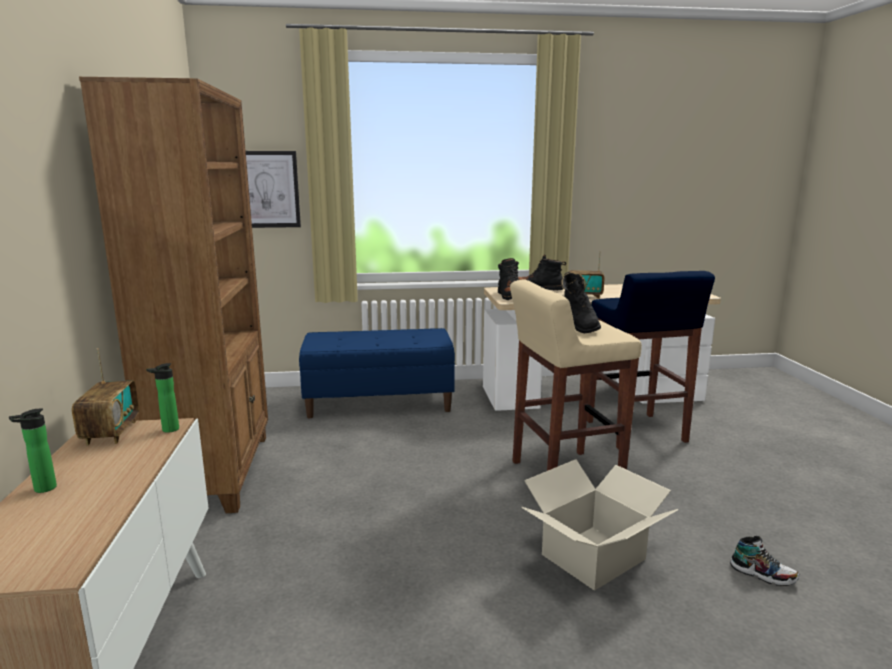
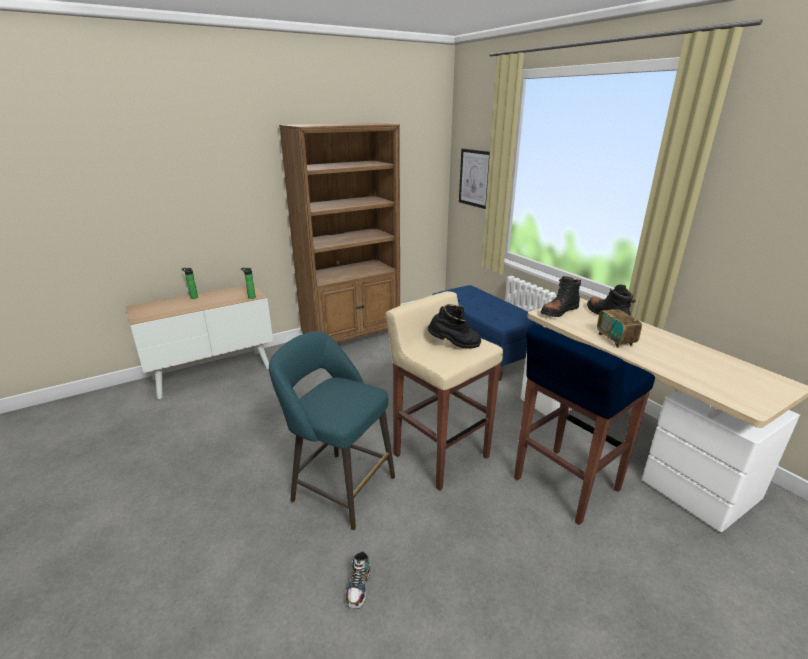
camera: 65 degrees right, 10 degrees up
radio [72,348,139,446] -> none
cardboard box [521,459,679,591] -> turquoise stool [269,331,395,530]
black boot [561,272,601,333] -> black boot turned 150 degrees counterclockwise [428,304,481,348]

